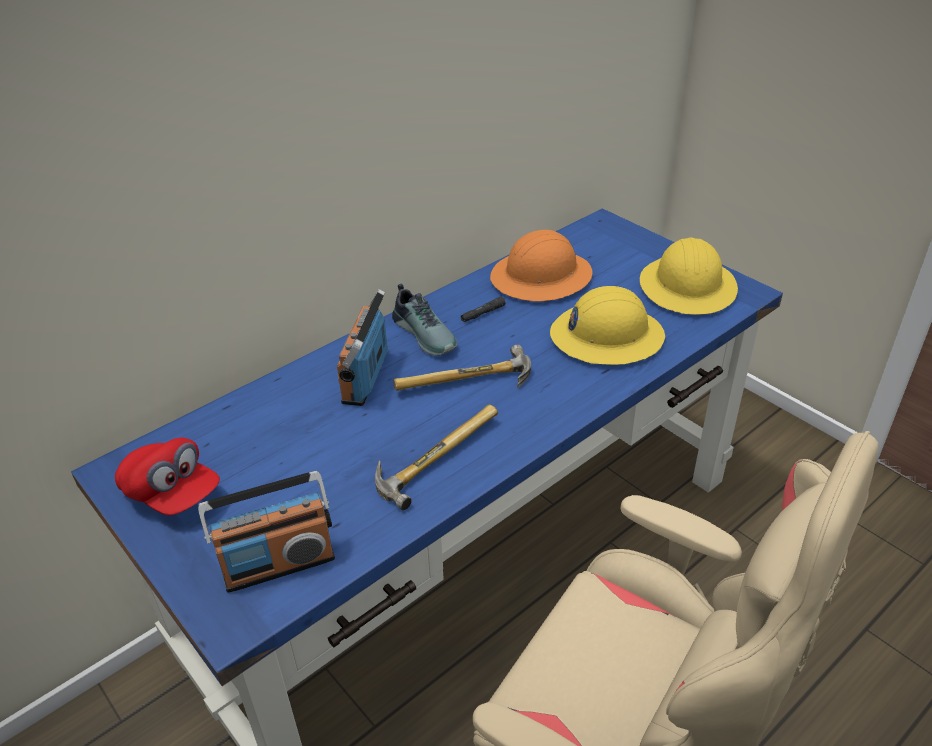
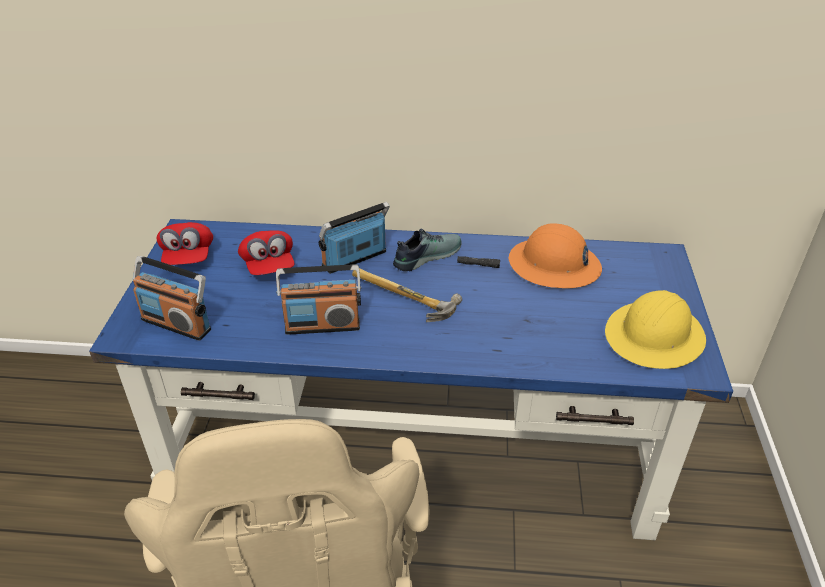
camera: 45 degrees right, 0 degrees up
hammer [375,405,498,510] -> radio [276,264,361,335]
shoe [392,283,457,356] -> shoe turned 135 degrees counterclockwise [393,229,462,272]
yellow hard hat [550,286,665,365] -> none
none -> red cap [238,230,295,275]

